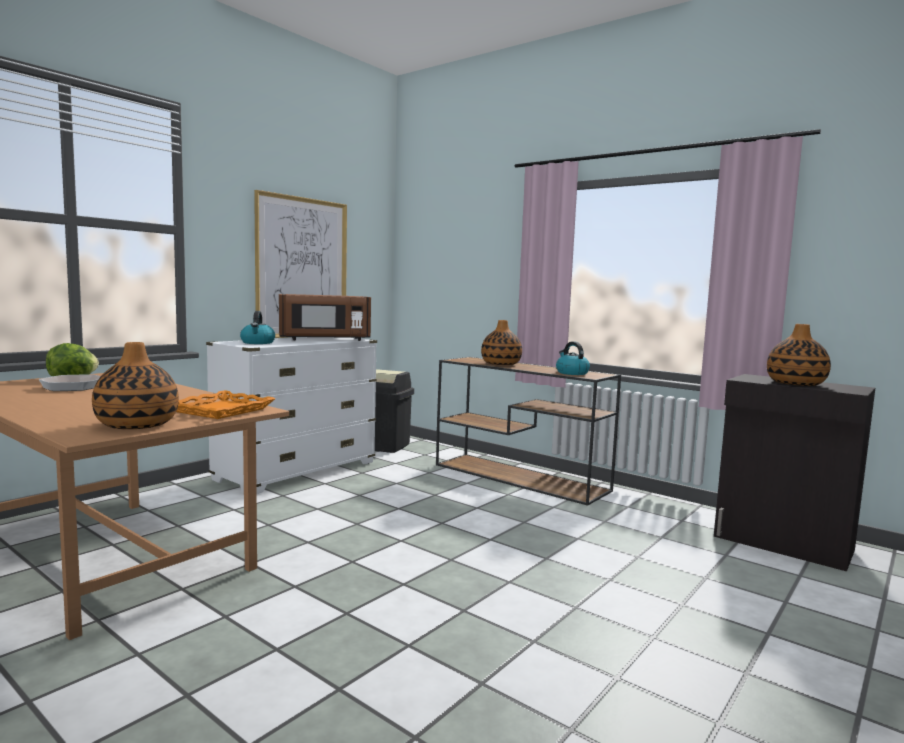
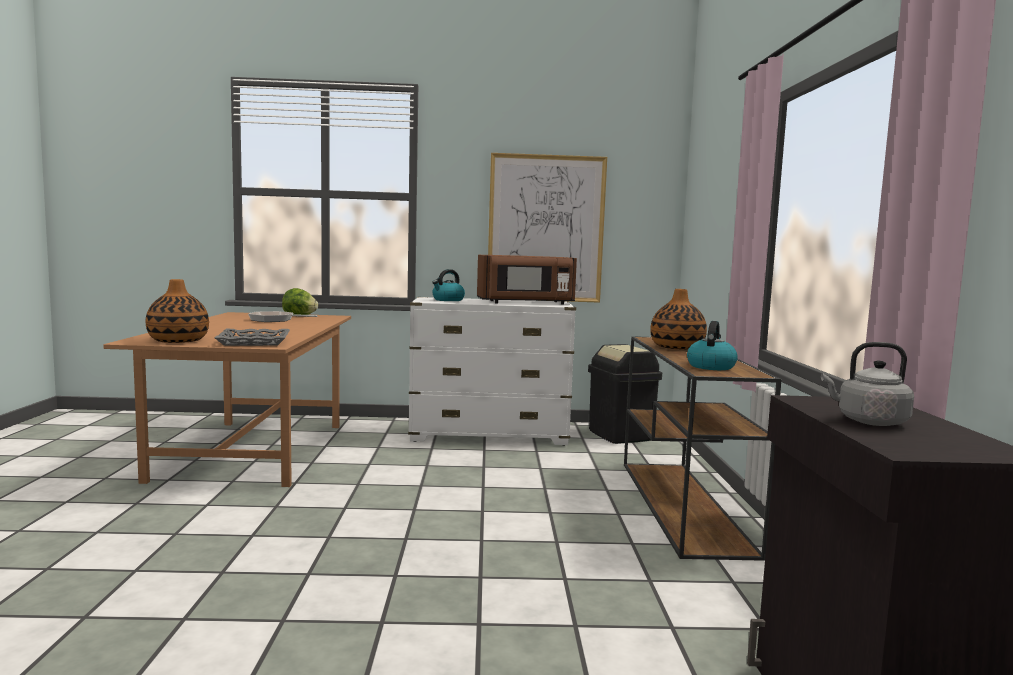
camera: 50 degrees right, 0 degrees up
orange tray [176,390,275,419] -> grey tray [214,329,290,346]
brown microwave [279,294,371,341] -> brown microwave turned 45 degrees counterclockwise [477,255,577,304]
vase [767,324,831,386] -> grey kettle [821,342,914,426]

